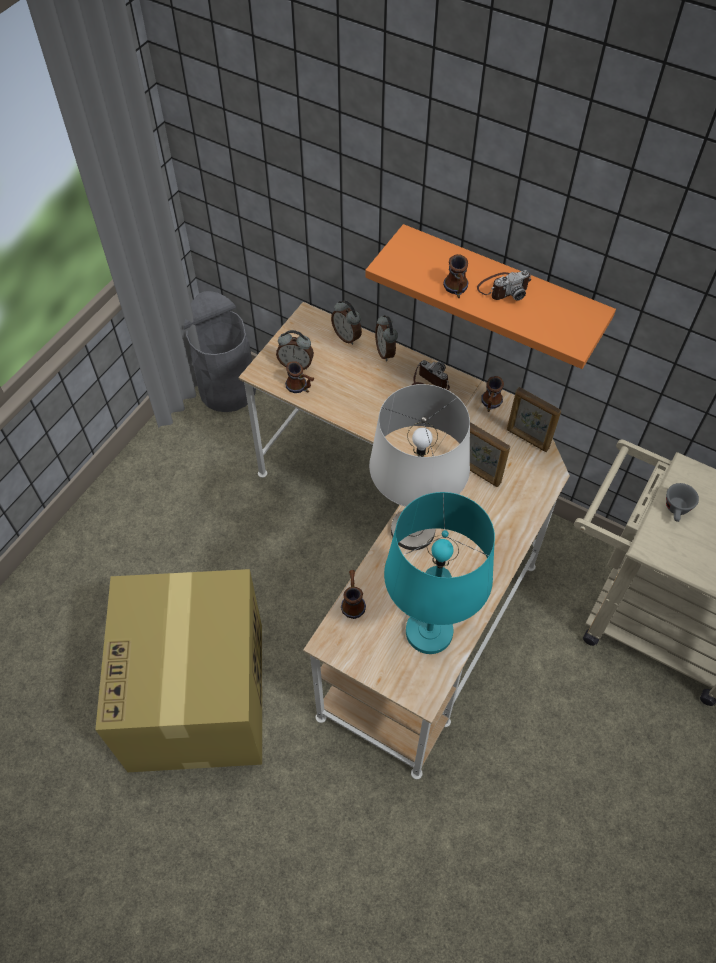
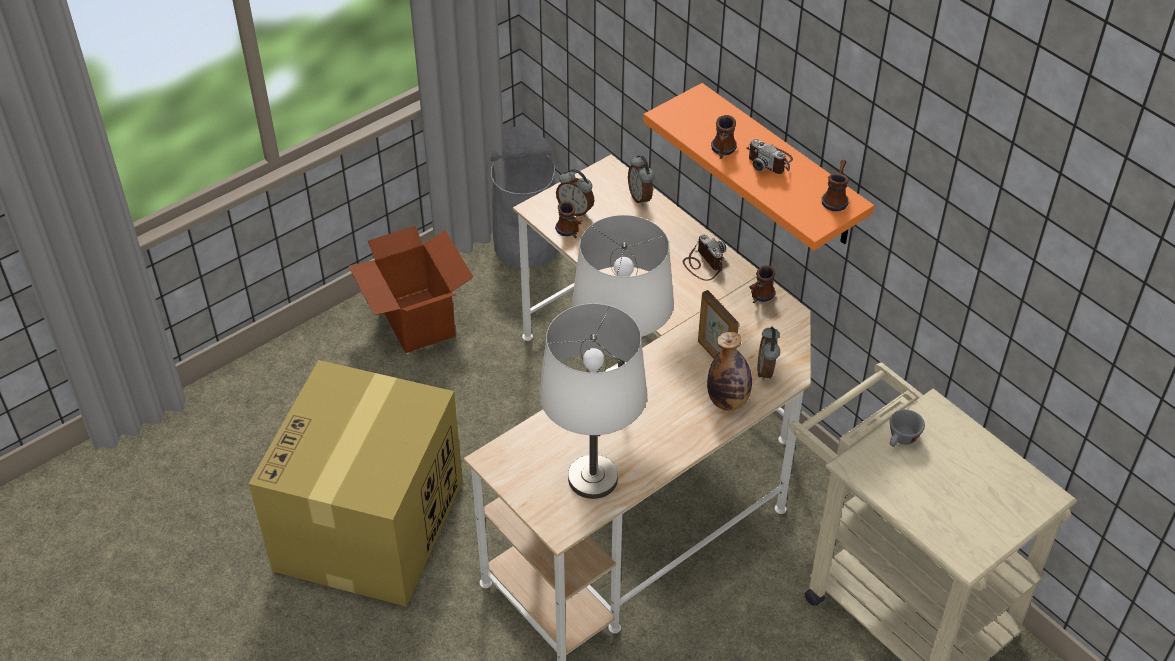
camera: 20 degrees right, 10 degrees down
mug [341,570,366,619] -> mug moved to [822,160,849,211]
alarm clock [375,315,398,361] -> alarm clock moved to [758,326,780,381]
turquoise table lamp [384,492,495,654] -> white table lamp [539,303,647,499]
camera [477,270,531,301] -> camera turned 45 degrees clockwise [747,139,793,174]
picture frame [507,387,561,452] -> none
none -> cardboard box [349,226,473,353]
none -> bottle [707,332,752,411]

